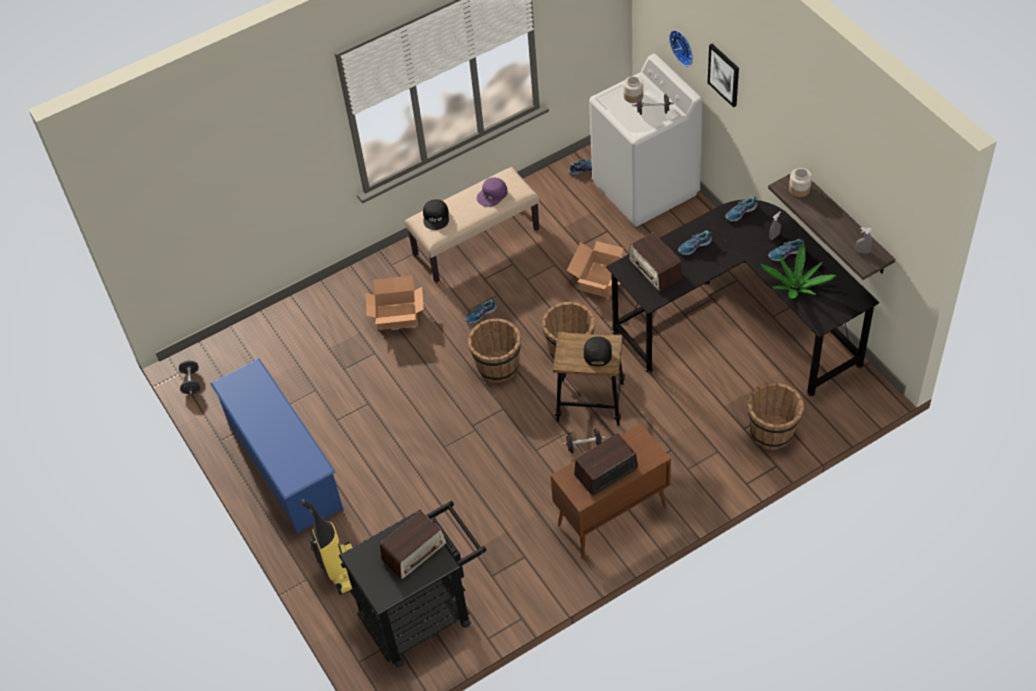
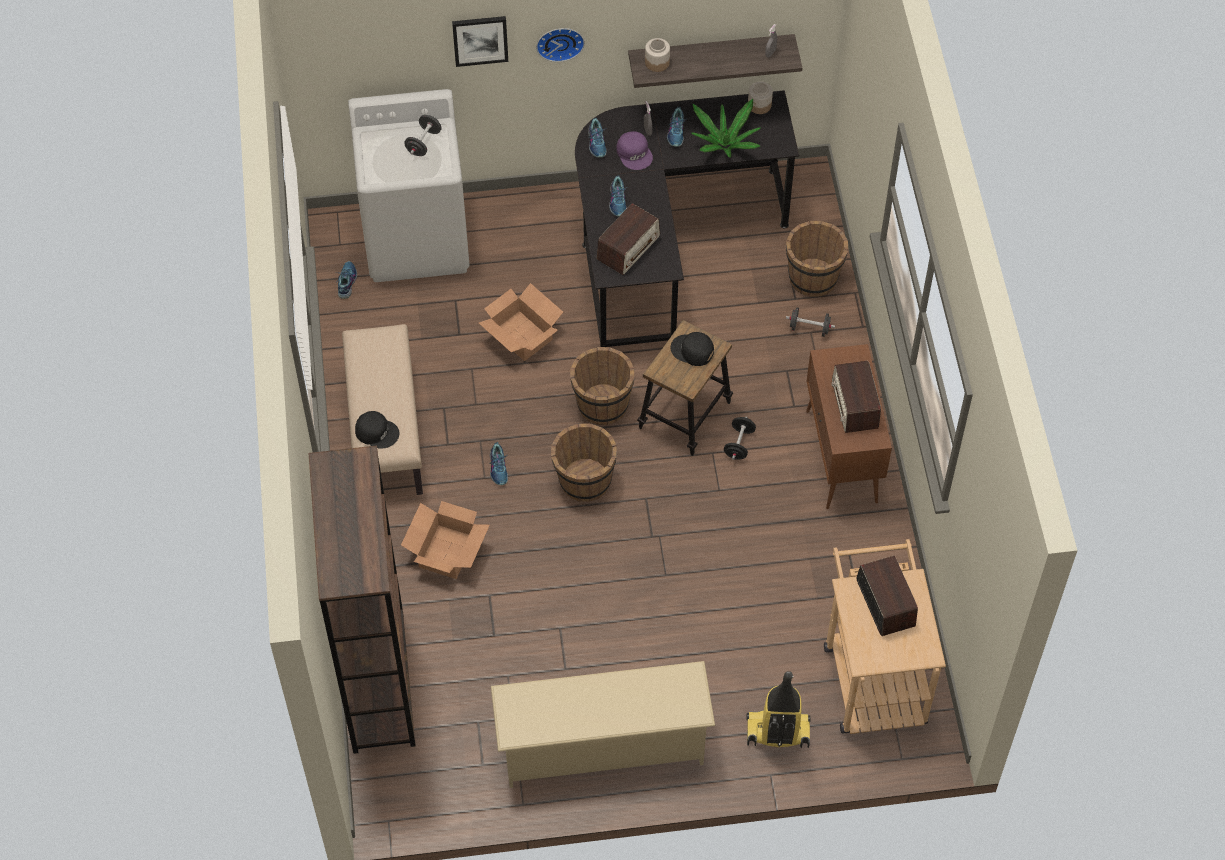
camera: 70 degrees left, 5 degrees up
black dumbbell [179,360,200,394] -> black dumbbell moved to [786,307,835,337]
blue shoe rack [210,358,344,534] -> beige shoe rack [491,661,715,788]
black cart [339,501,487,667] -> beige cart [824,539,946,734]
purple cap [477,177,508,207] -> purple cap moved to [616,131,653,170]
jar [624,76,643,103] -> jar moved to [748,82,773,114]
radio [629,232,682,291] -> radio turned 45 degrees counterclockwise [597,203,660,275]
wall clock [669,30,693,67] -> wall clock moved to [536,28,585,62]
none -> brown bookcase [309,446,416,754]

